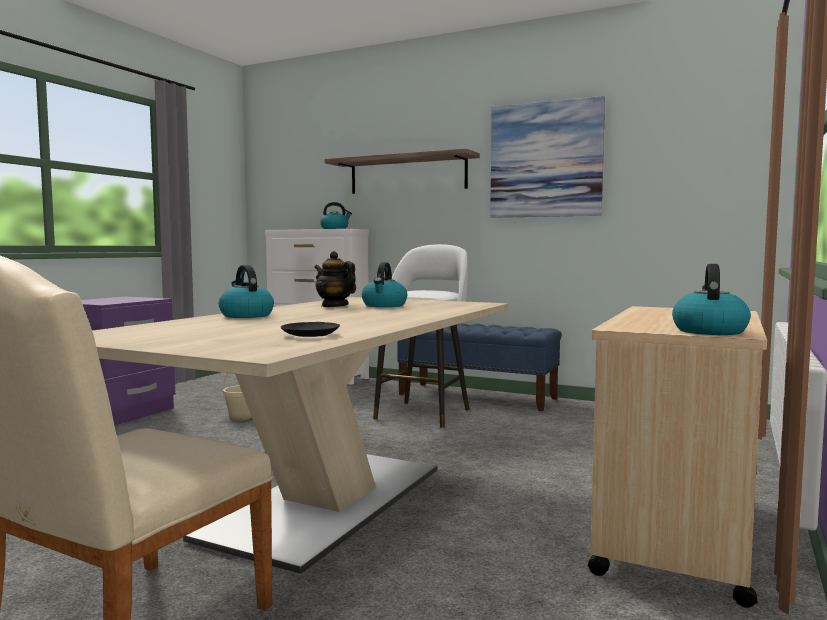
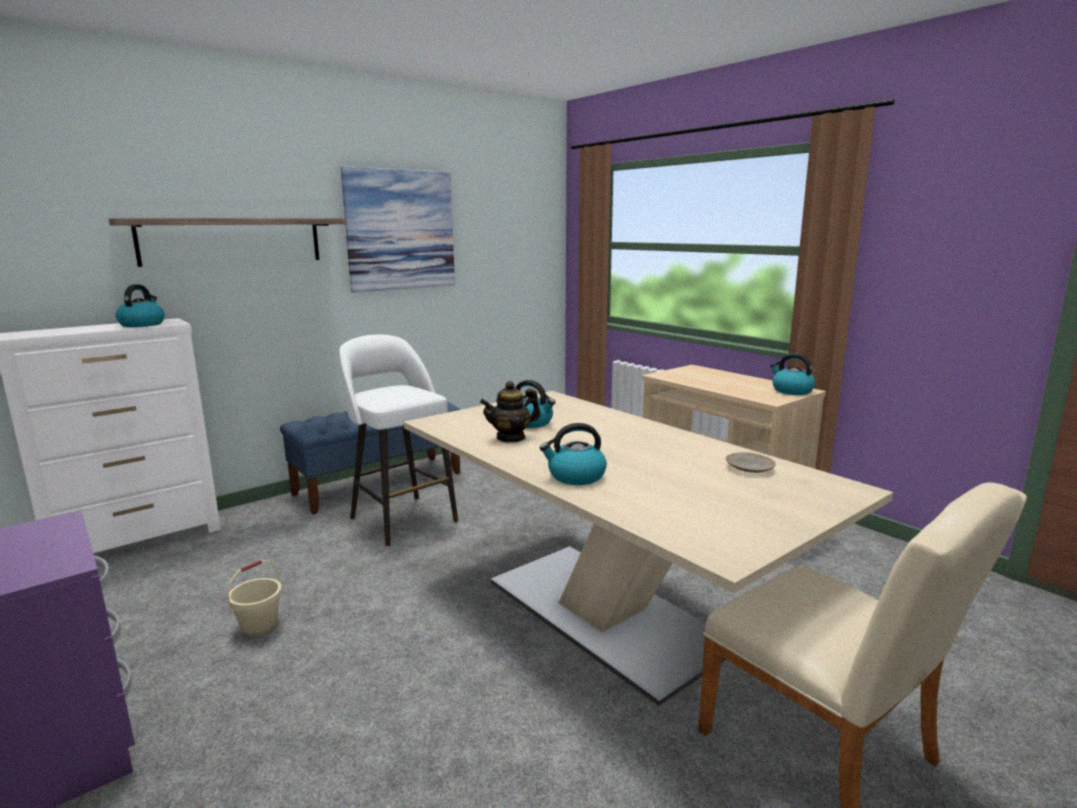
camera: 65 degrees left, 10 degrees up
black plate [281,322,340,337] -> beige plate [726,452,776,473]

